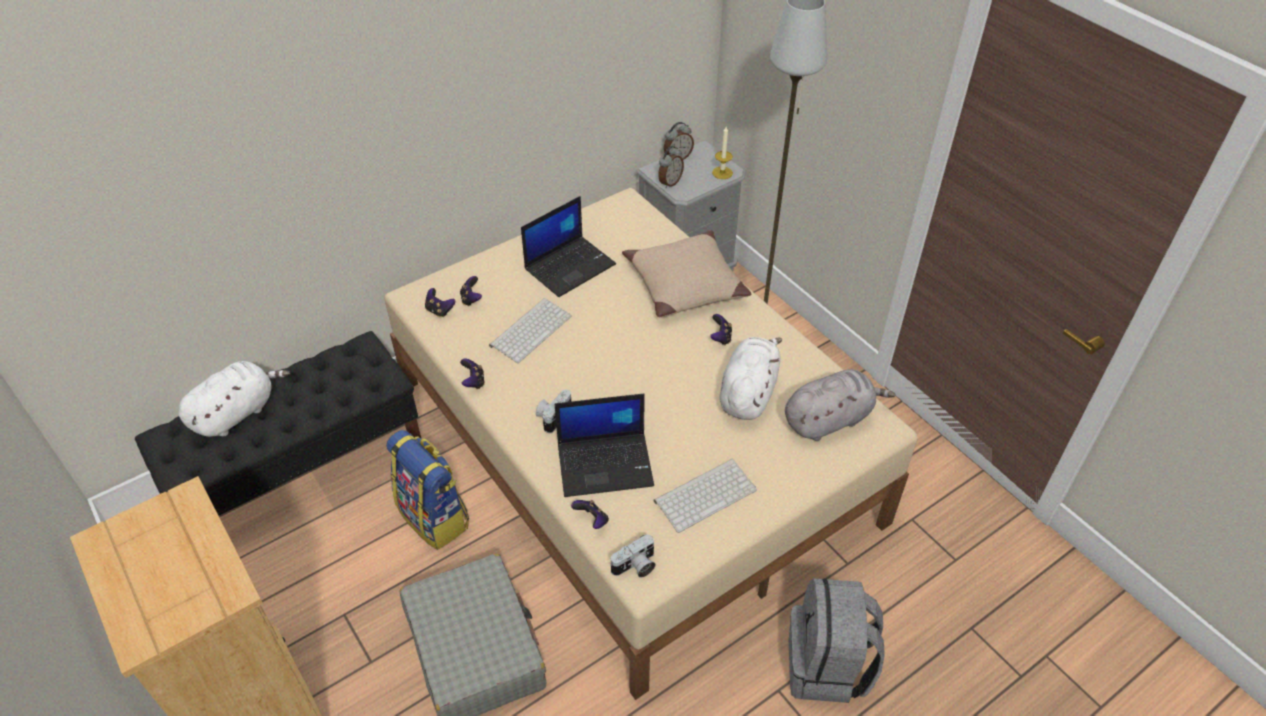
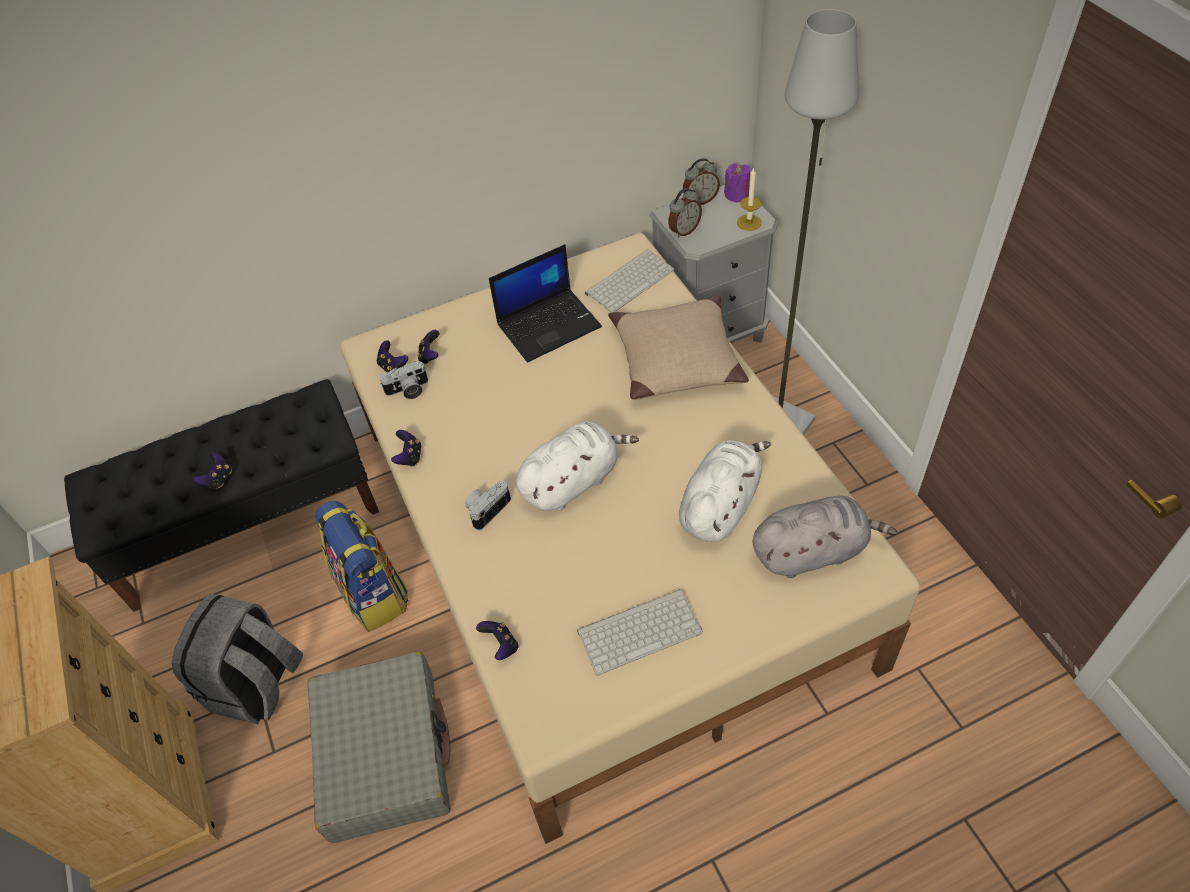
camera: 15 degrees right, 5 degrees up
white plush toy [178,361,290,437] -> white plush toy moved to [516,421,639,511]
keyboard [489,298,572,363] -> keyboard moved to [585,249,674,313]
laptop [555,393,654,497] -> none
camera [610,534,656,578] -> camera moved to [380,360,428,399]
game controller [710,314,732,345] -> game controller moved to [193,452,232,490]
grey backpack [789,578,884,703] -> grey backpack moved to [172,594,303,724]
none -> purple candle [724,163,751,203]

